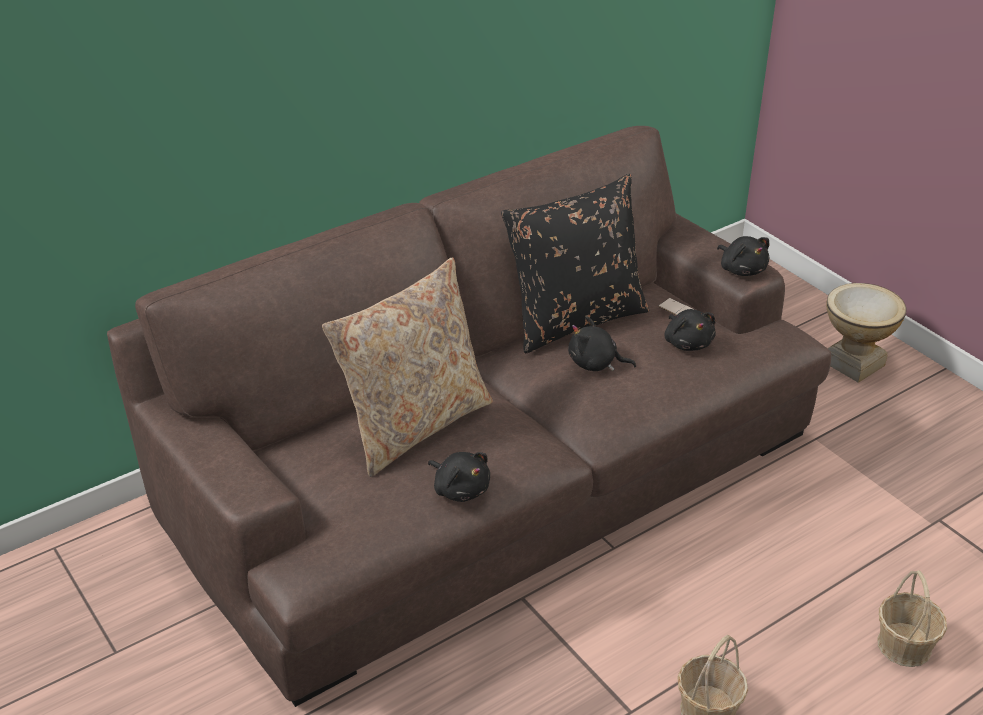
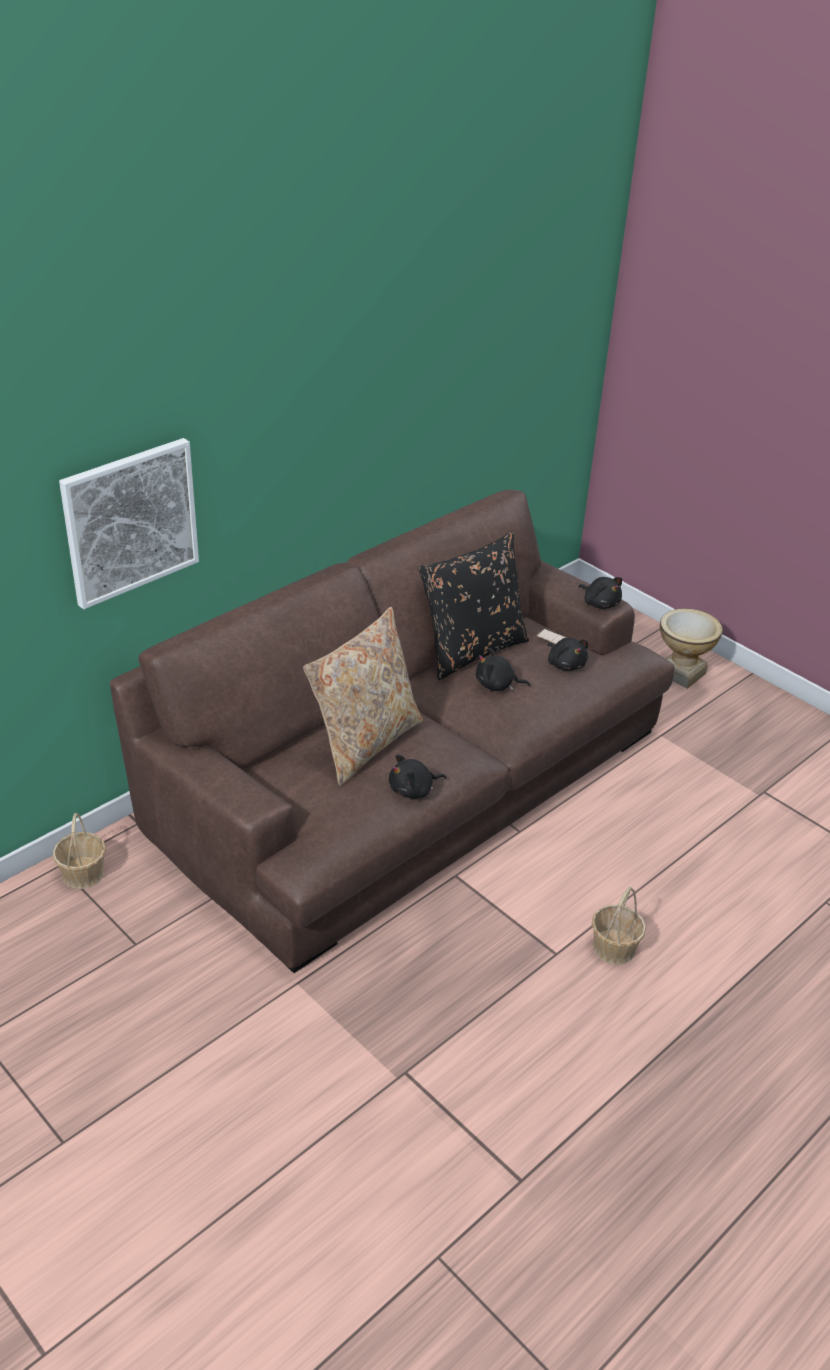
camera: 10 degrees left, 0 degrees up
black plush toy [428,452,490,502] -> black plush toy turned 120 degrees clockwise [389,754,447,799]
basket [878,570,947,667] -> basket moved to [53,813,106,889]
none -> picture [59,438,199,609]

